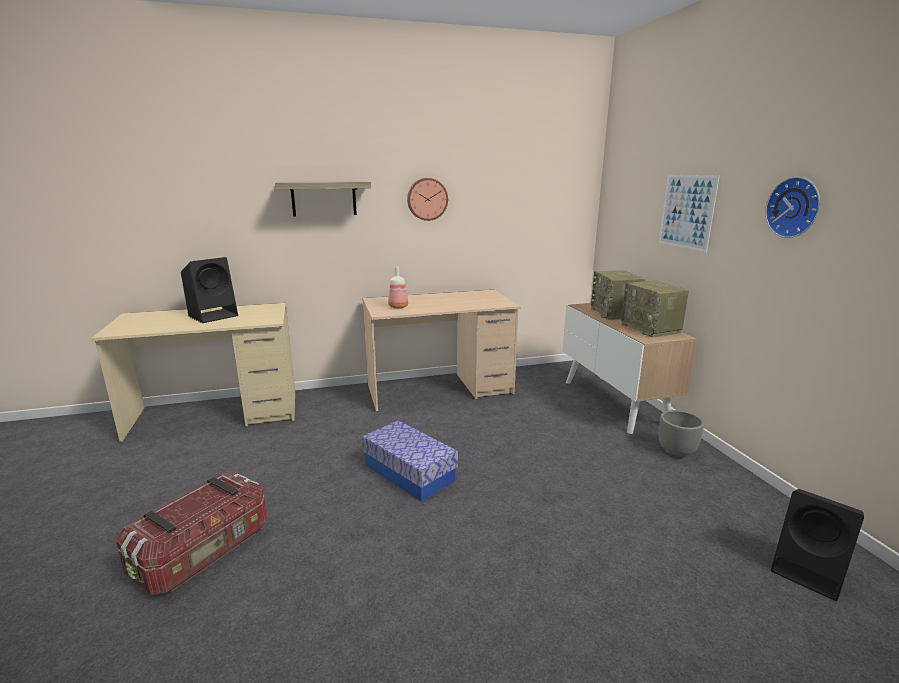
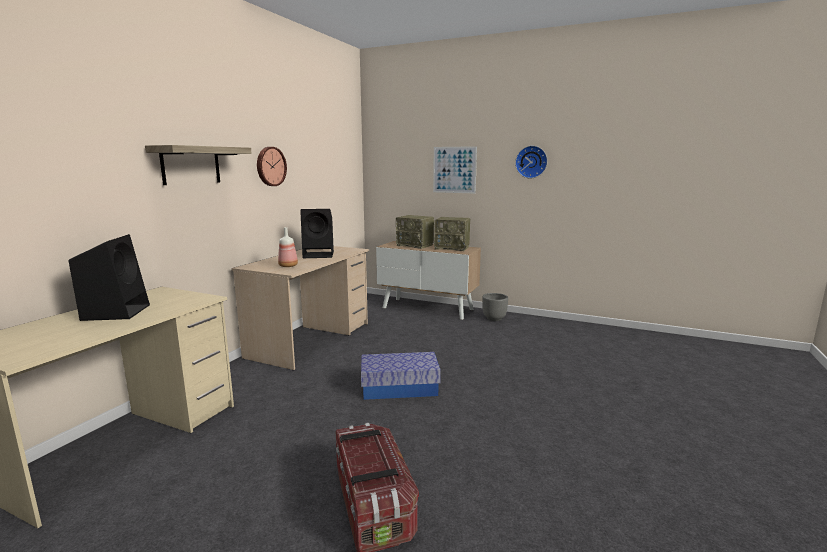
camera: 50 degrees left, 5 degrees down
black speaker [771,489,864,601] -> black speaker moved to [300,209,334,258]

